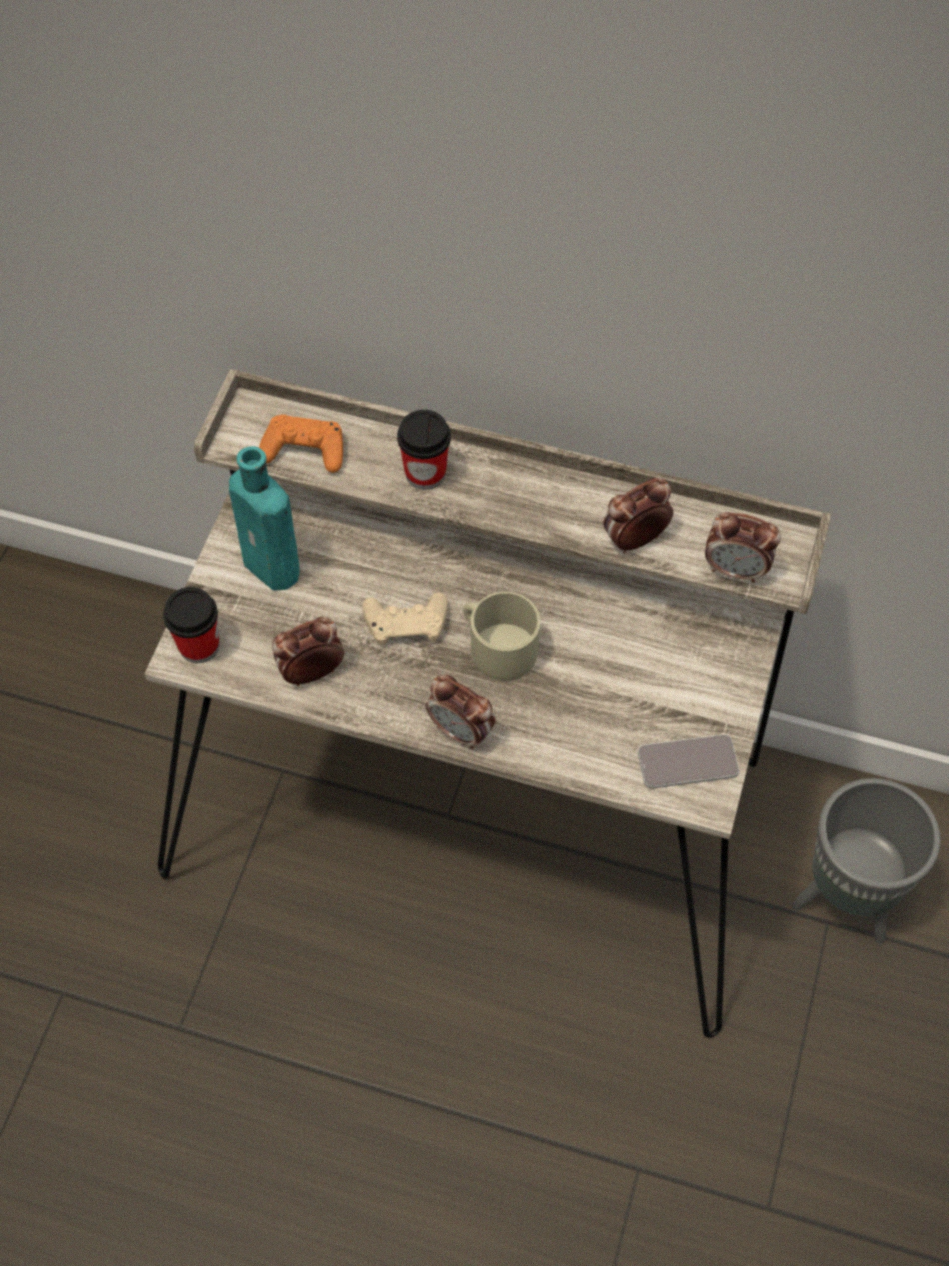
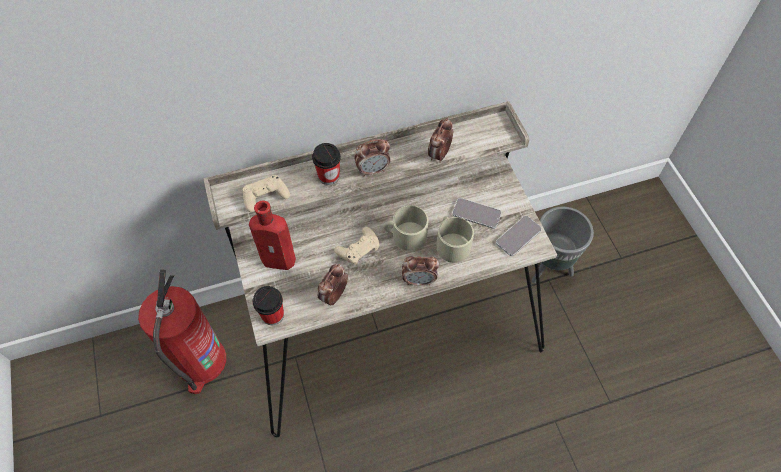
camera: 35 degrees left, 0 degrees up
turquoise bottle [229,447,300,590] -> red bottle [249,201,296,270]
orange game controller [259,415,343,473] -> beige game controller [243,175,290,212]
alarm clock [705,512,781,583] -> alarm clock moved to [354,139,390,177]
none -> fire extinguisher [138,270,226,394]
none -> beige mug [437,216,474,263]
none -> phone [452,198,501,229]

